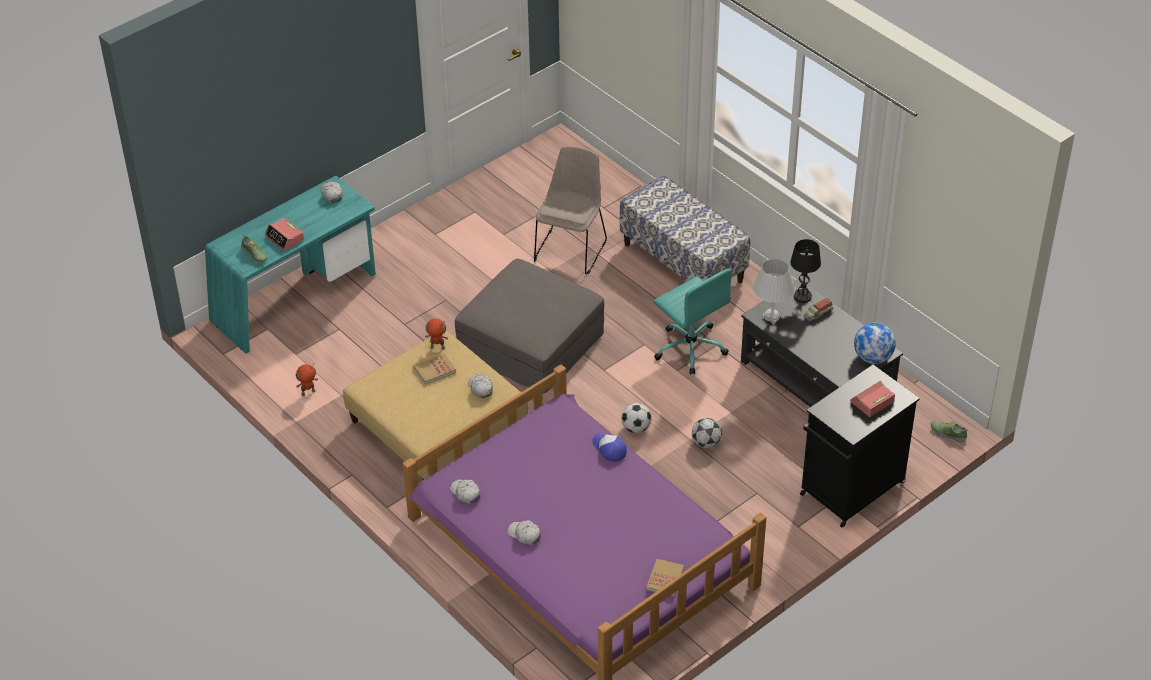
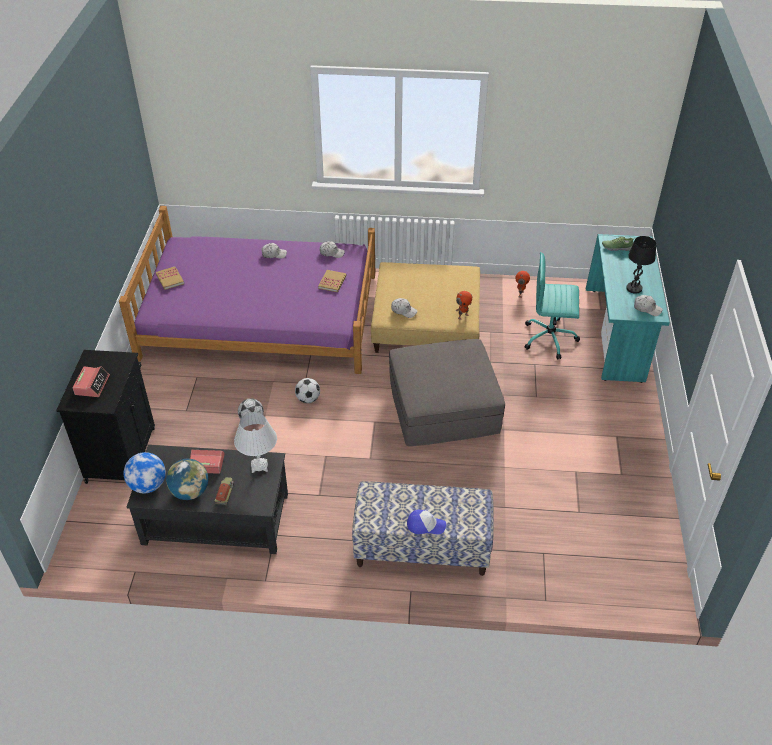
camera: 135 degrees right, 0 degrees up
alarm clock [265,218,304,251] -> alarm clock moved to [190,450,225,474]
book [414,354,456,385] -> book moved to [318,270,346,292]
beige chair [534,146,607,274] -> none
cap [592,433,627,462] -> cap moved to [407,510,446,534]
turquoise office chair [653,269,732,375] -> turquoise office chair moved to [524,252,580,359]
black table lamp [791,239,821,303] -> black table lamp moved to [626,236,656,294]
shoe [931,421,968,442] -> none
none -> globe [166,459,208,500]

